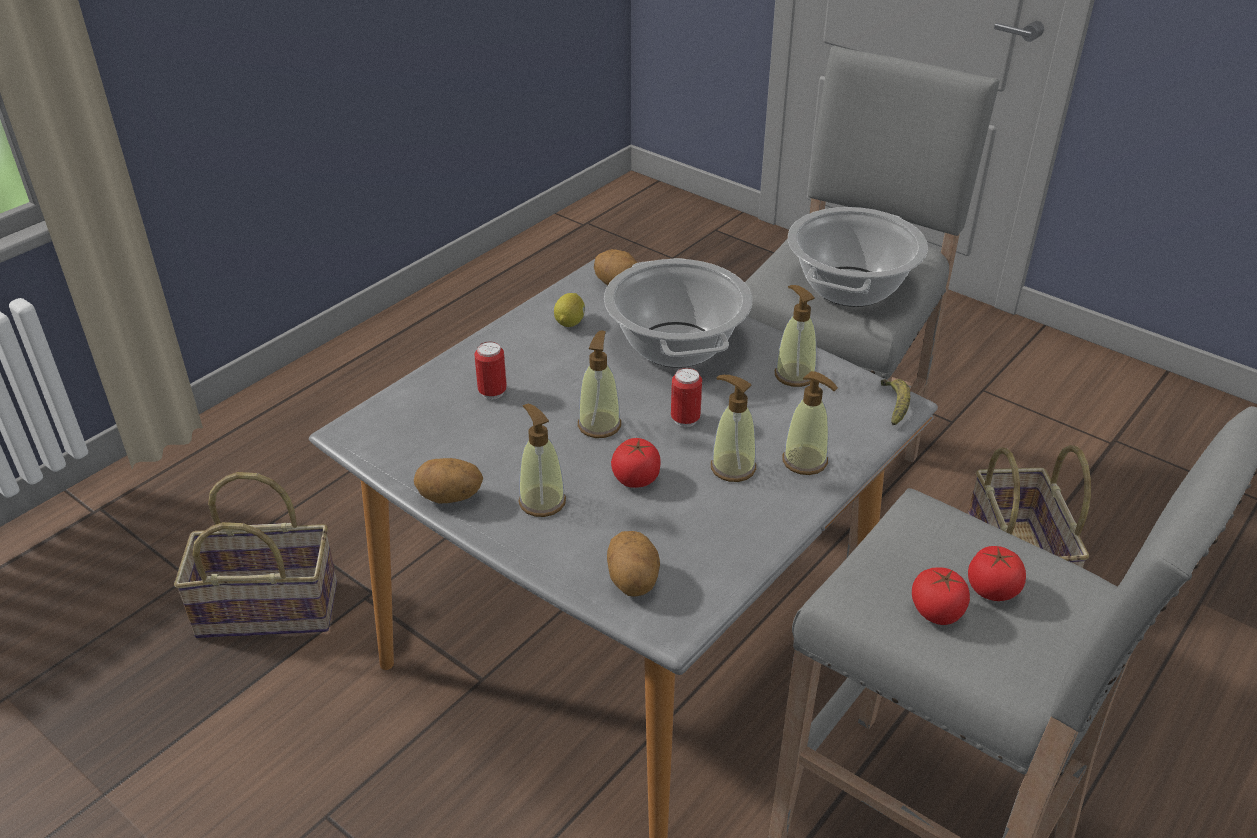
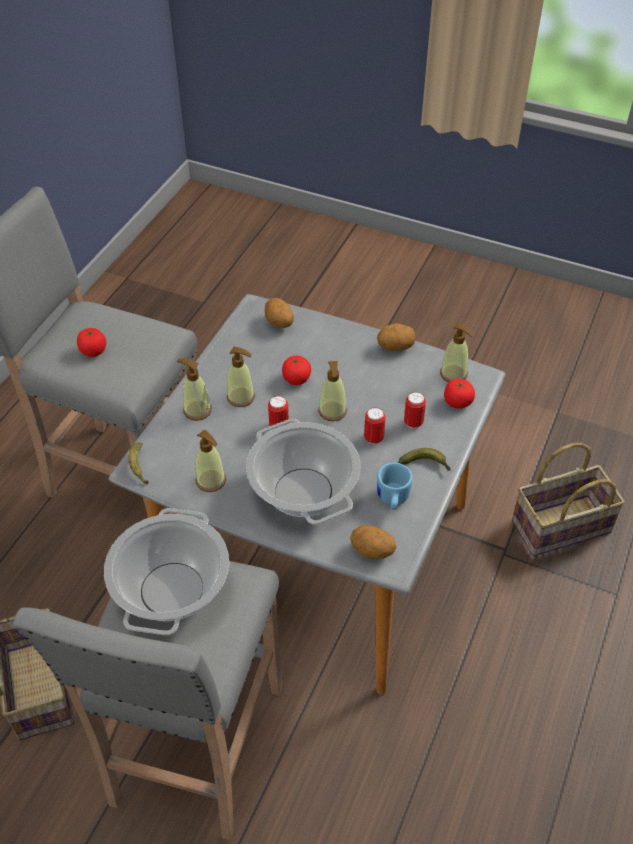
camera: 165 degrees right, 10 degrees up
soap dispenser [518,404,566,517] -> soap dispenser moved to [440,323,474,382]
lemon [554,293,585,327] -> blue mug [377,463,413,510]
tomato [912,567,970,625] -> tomato moved to [444,379,475,409]
none -> can [364,407,386,444]
none -> banana [398,448,451,471]

